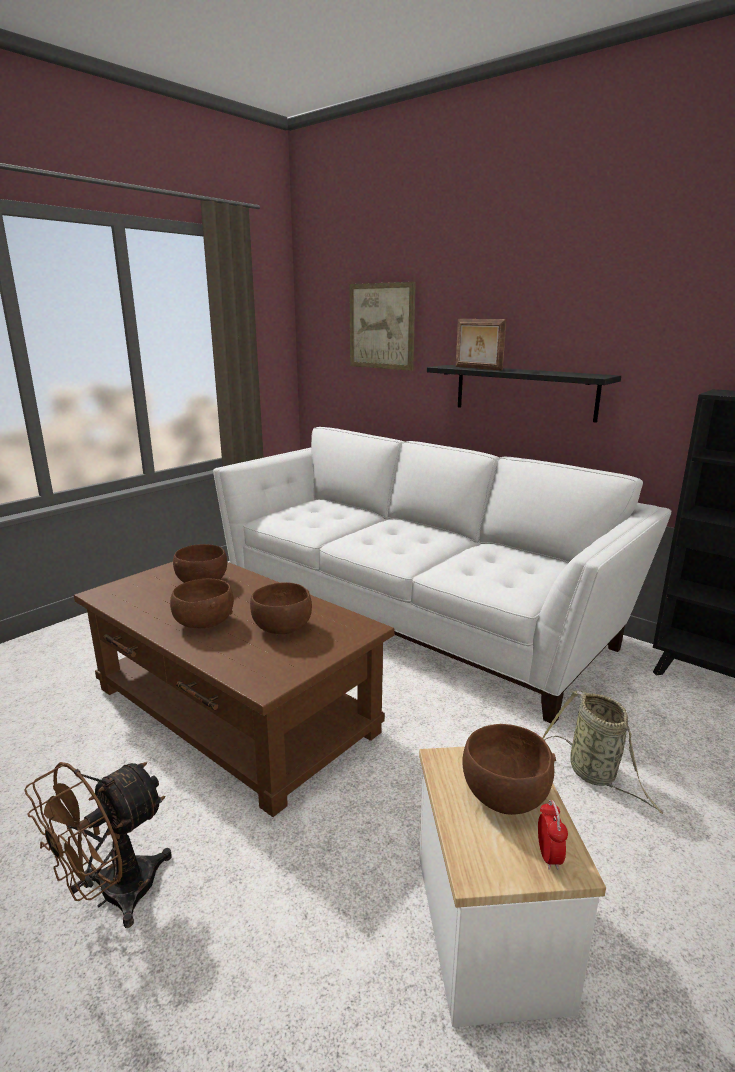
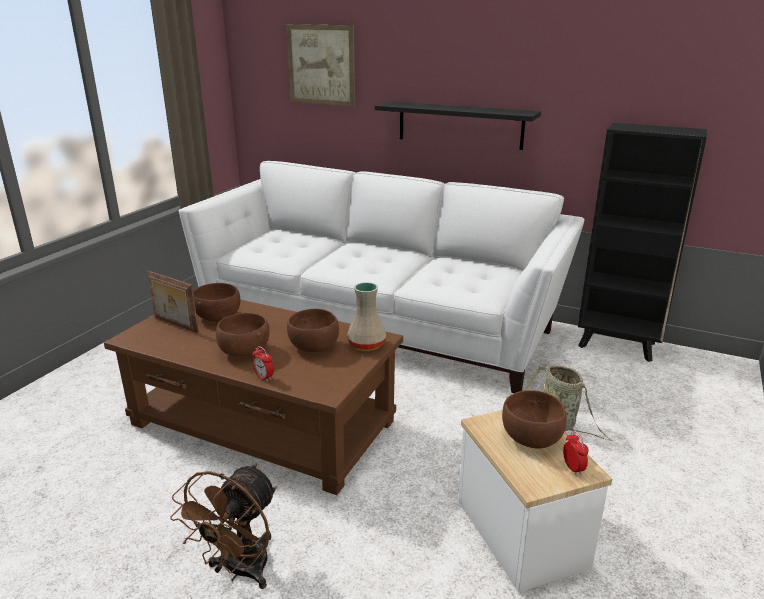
camera: 15 degrees left, 5 degrees up
picture frame [456,319,506,371] -> picture frame moved to [147,271,199,333]
none -> alarm clock [253,346,274,381]
none -> beige vase [347,282,386,351]

